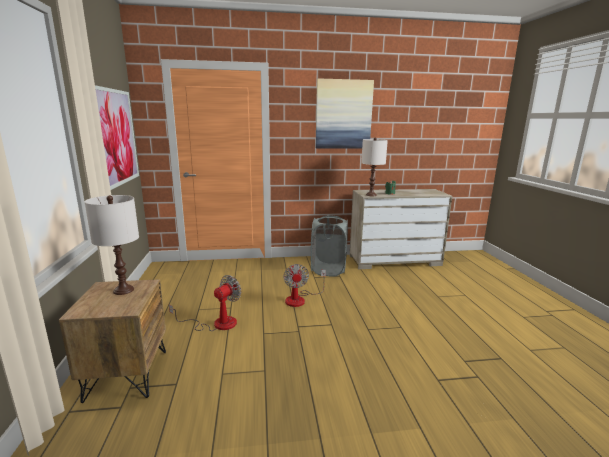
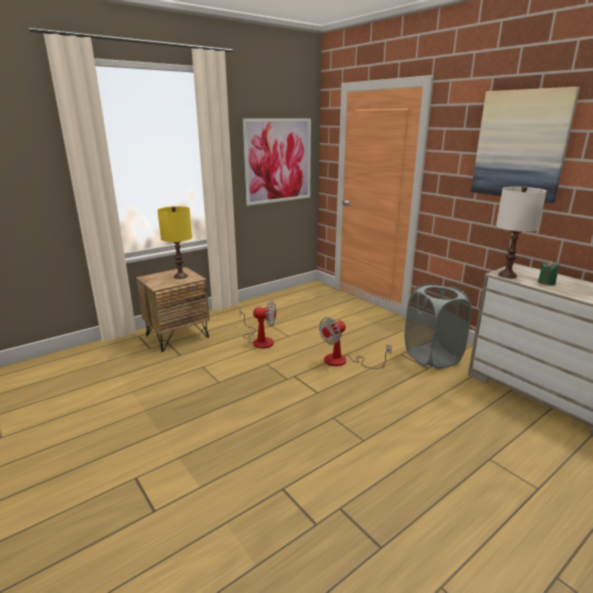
camera: 60 degrees right, 5 degrees up
white table lamp [84,195,139,295] -> yellow table lamp [157,206,192,279]

